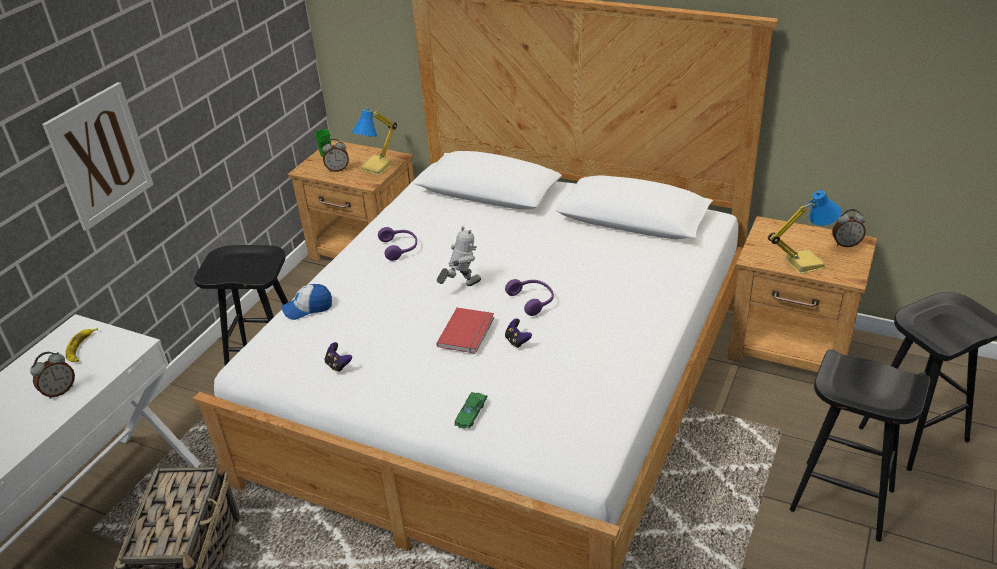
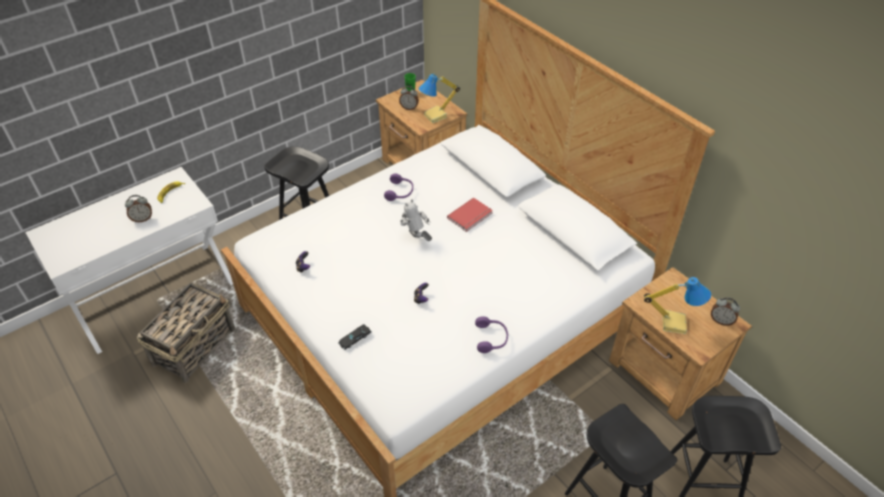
camera: 25 degrees right, 10 degrees up
picture [42,82,154,231] -> none
cap [281,284,332,320] -> none
red book [436,307,494,354] -> red book moved to [447,197,493,232]
toy robot [437,226,481,286] -> toy robot turned 120 degrees counterclockwise [400,199,432,241]
green toy car [454,392,488,429] -> black toy car [338,324,372,350]
purple headphones [505,279,554,316] -> purple headphones moved to [475,316,508,353]

